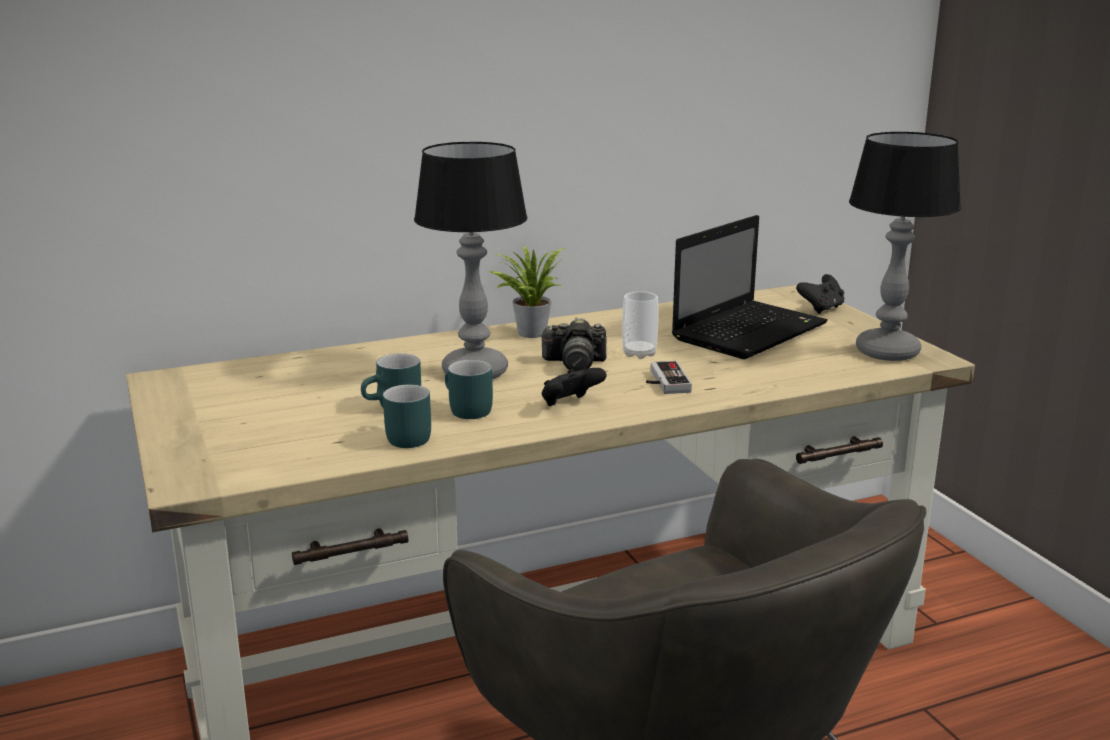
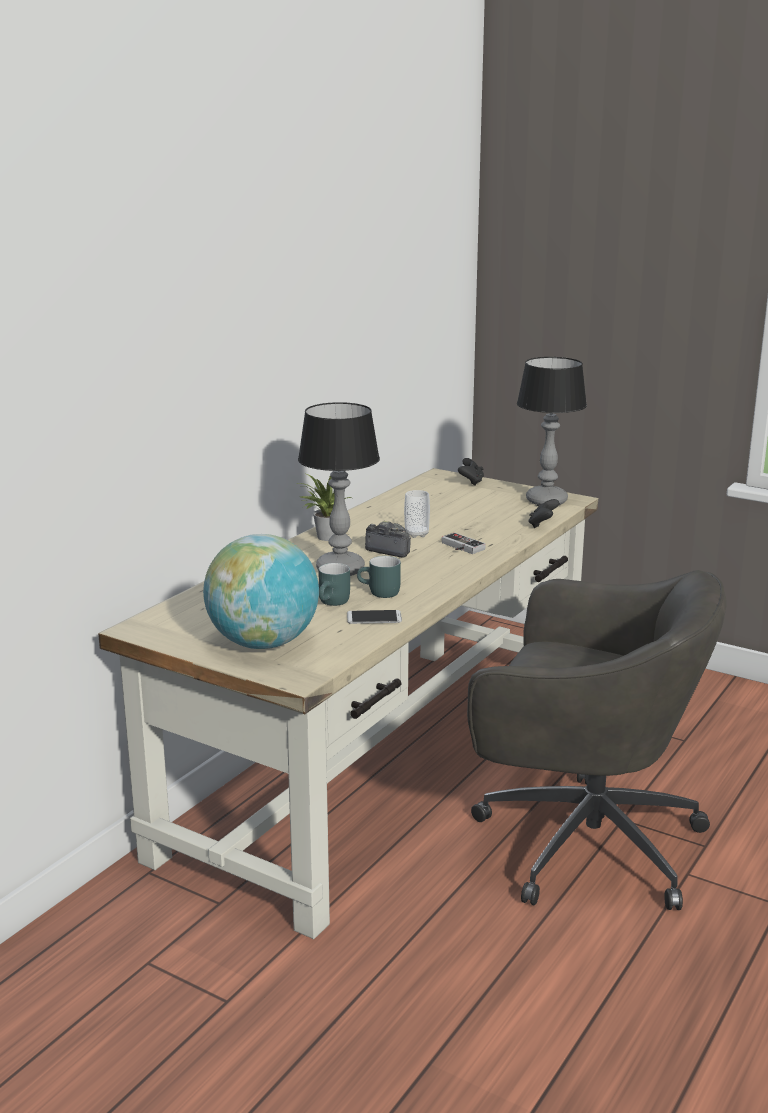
camera: 35 degrees left, 0 degrees up
turquoise mug [383,385,431,448] -> phone [347,610,402,624]
camera [539,318,606,371] -> camera turned 120 degrees counterclockwise [365,521,411,558]
black game controller [542,368,606,406] -> black game controller moved to [528,499,559,528]
laptop [672,215,828,359] -> none
none -> globe [203,534,319,649]

